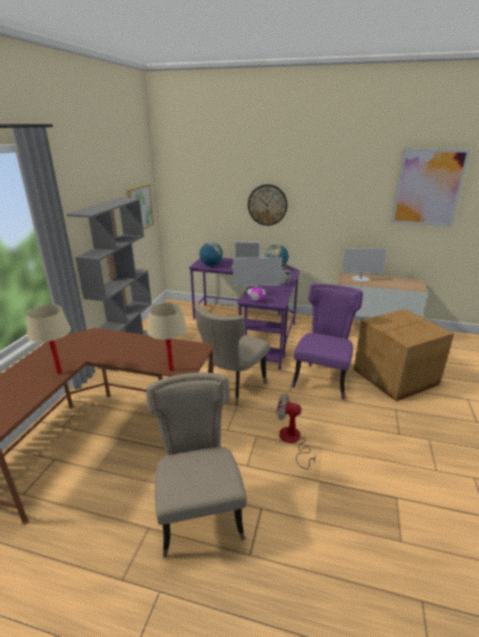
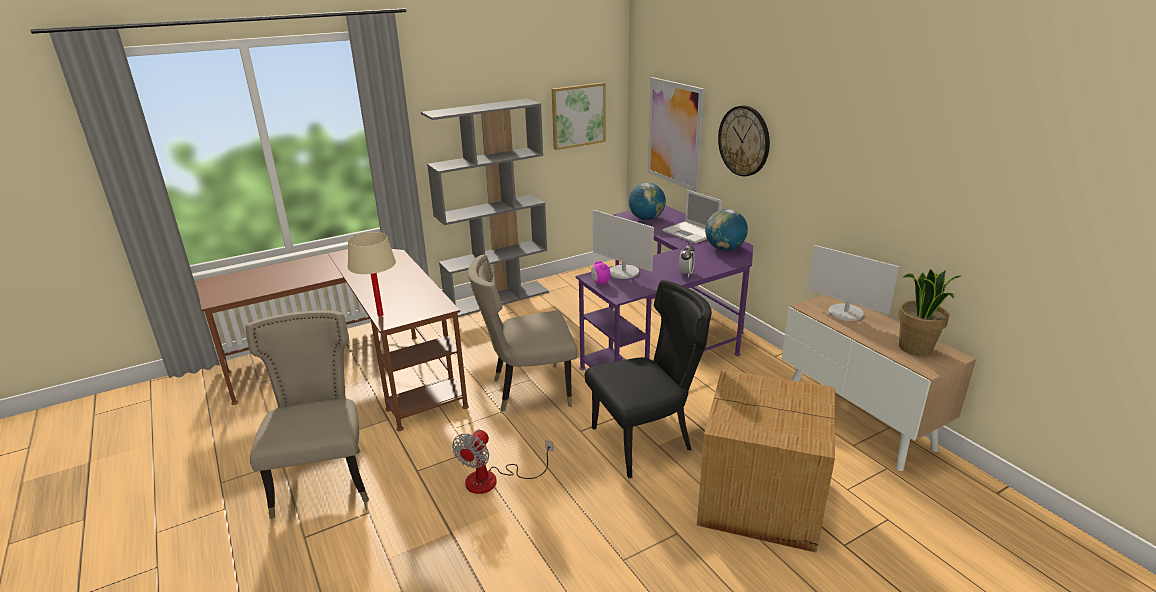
camera: 45 degrees right, 0 degrees up
beige table lamp [26,305,71,374] -> none
beige chair [146,372,247,558] -> beige chair turned 45 degrees counterclockwise [245,310,369,519]
fan [277,394,316,469] -> fan turned 135 degrees counterclockwise [452,429,553,494]
purple chair [292,283,363,400] -> black chair [585,280,712,478]
picture [390,148,471,227] -> picture moved to [648,77,705,192]
none -> potted plant [898,269,962,356]

